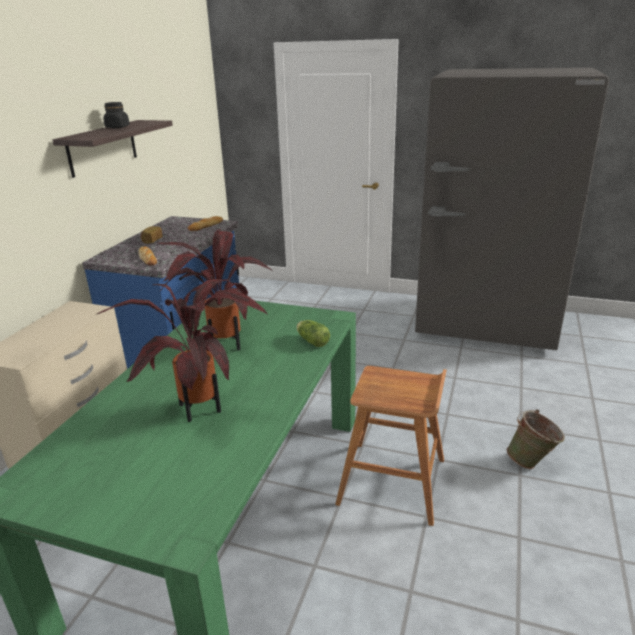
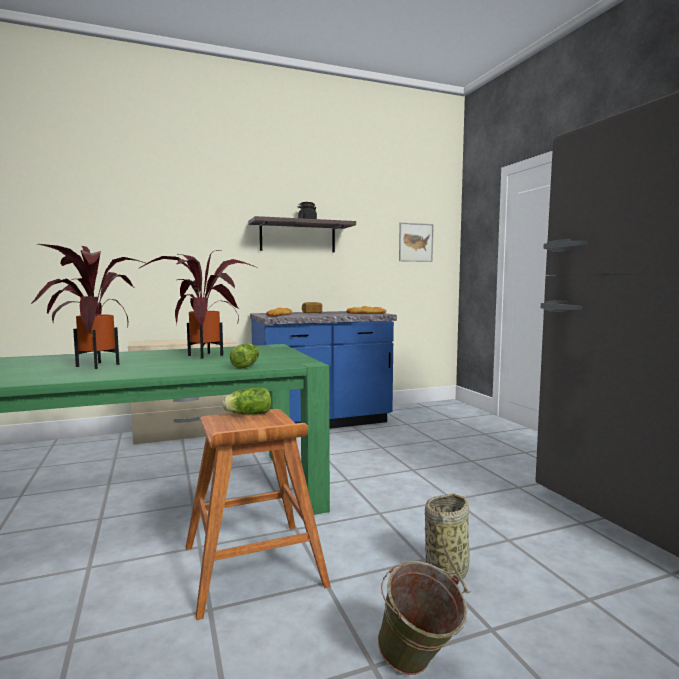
camera: 50 degrees right, 20 degrees down
none -> lettuce [222,387,271,415]
none -> picture [399,222,434,262]
none -> basket [425,493,471,593]

